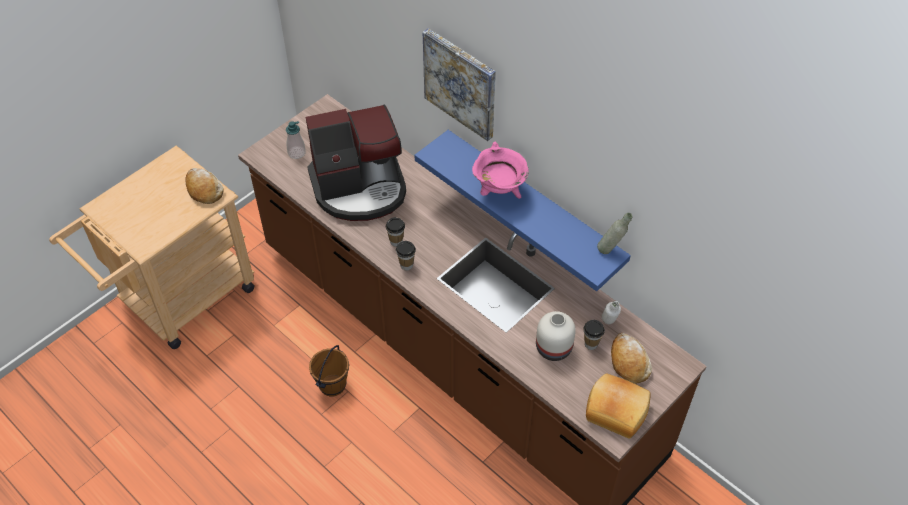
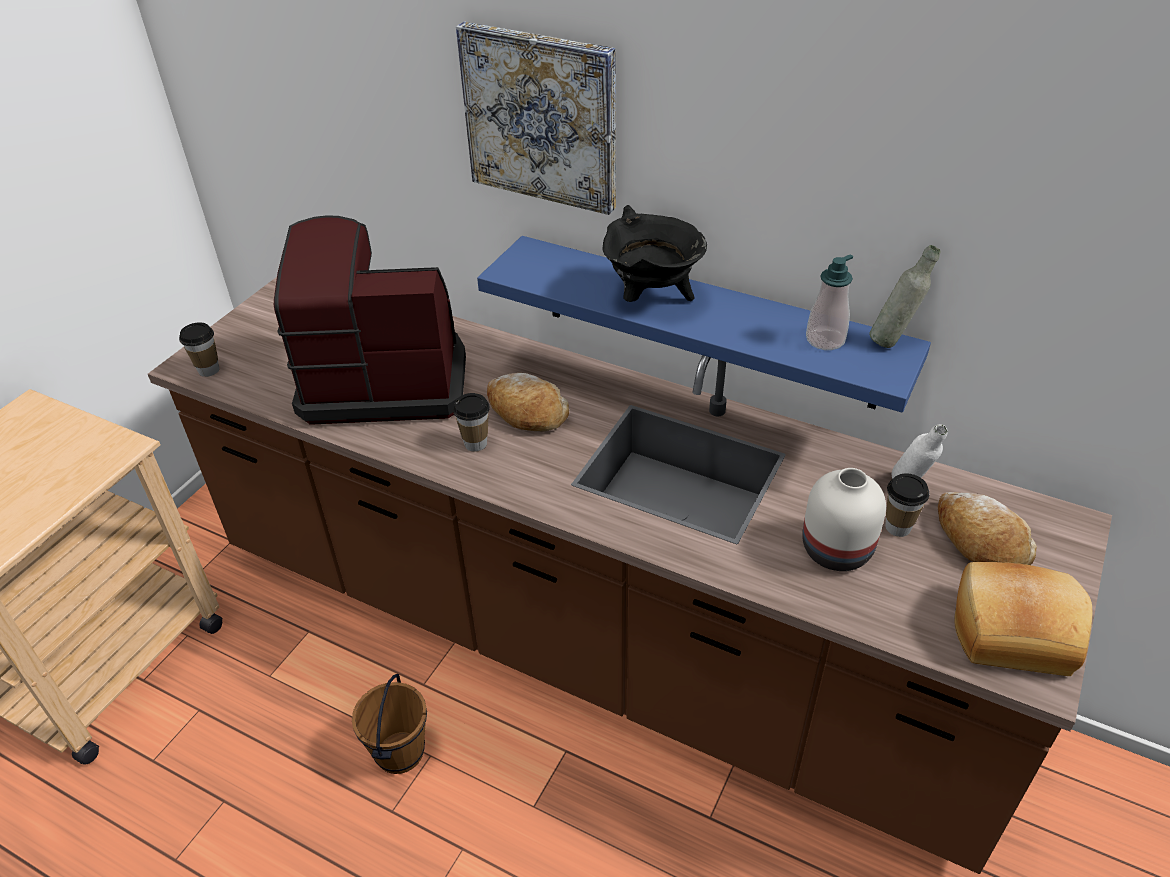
camera: 15 degrees left, 10 degrees down
bread [186,168,223,204] -> bread moved to [487,373,569,432]
soap dispenser [286,121,306,159] -> soap dispenser moved to [806,255,854,350]
coffee machine [306,105,406,221] -> coffee machine turned 150 degrees counterclockwise [274,215,466,425]
cup [396,241,416,270] -> cup moved to [179,322,219,377]
pink cooking pot [472,142,528,199] -> black cooking pot [603,205,707,302]

